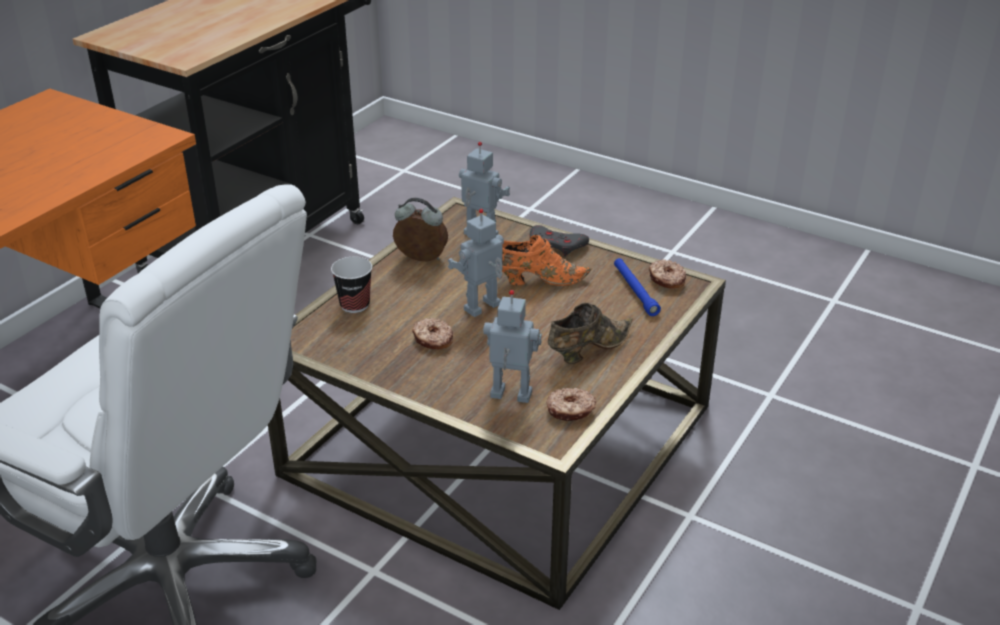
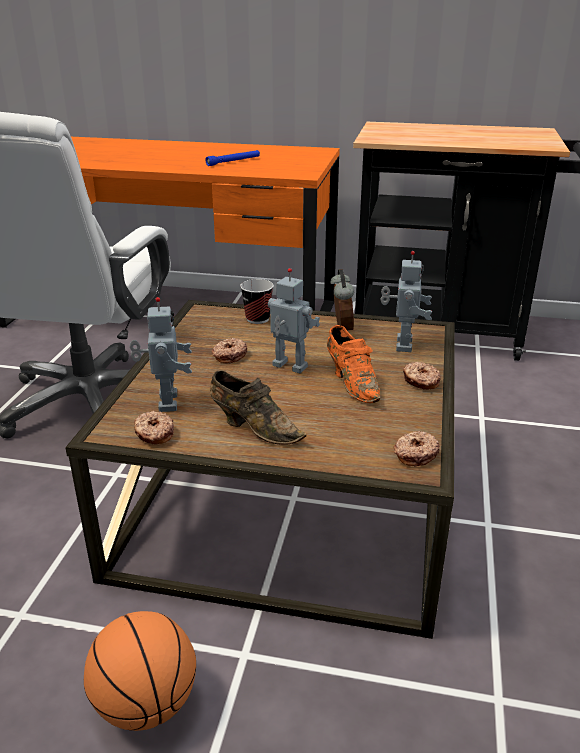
camera: 70 degrees right, 5 degrees down
grey game controller [530,225,589,257] -> donut [403,362,441,390]
blue flashlight [614,258,661,316] -> blue flashlight moved to [205,150,260,166]
none -> basketball [84,611,196,731]

